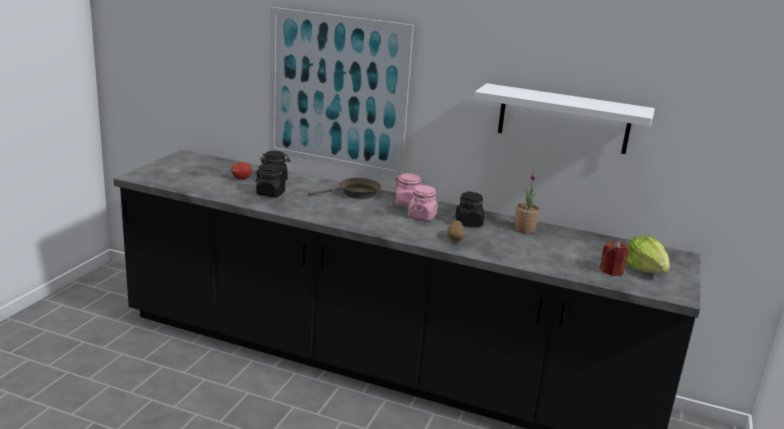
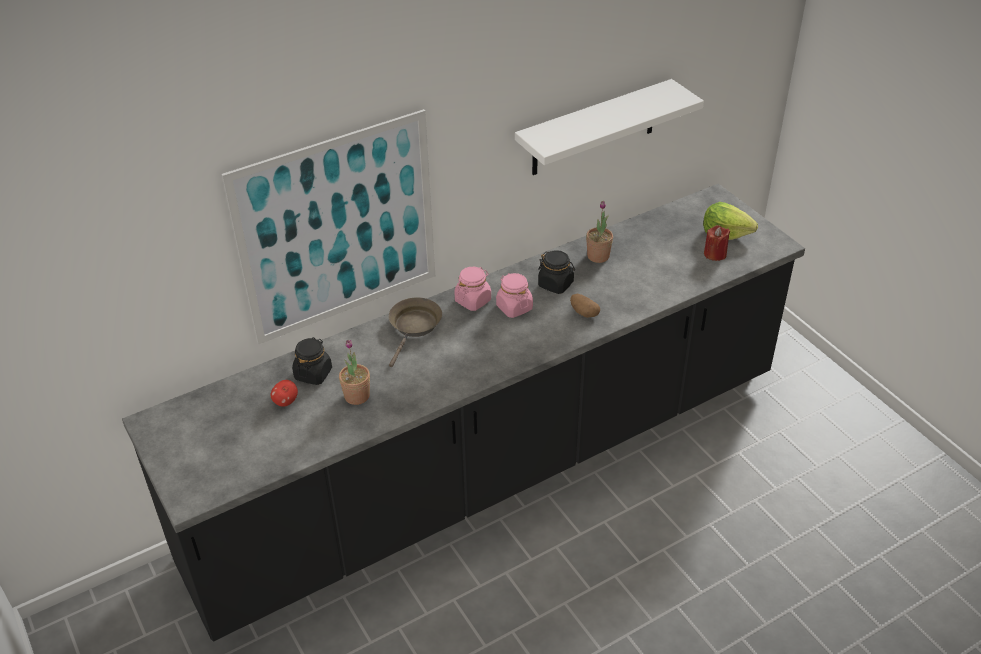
camera: 50 degrees left, 20 degrees up
black jar [255,164,287,197] -> potted plant [339,340,370,405]

